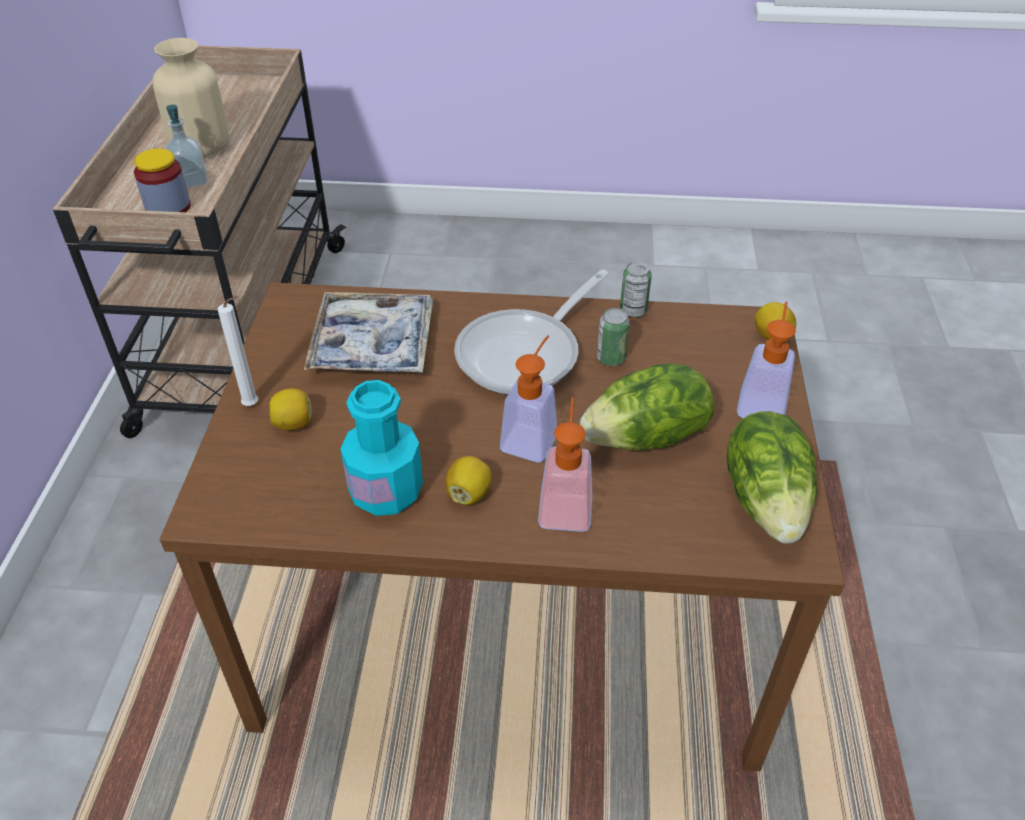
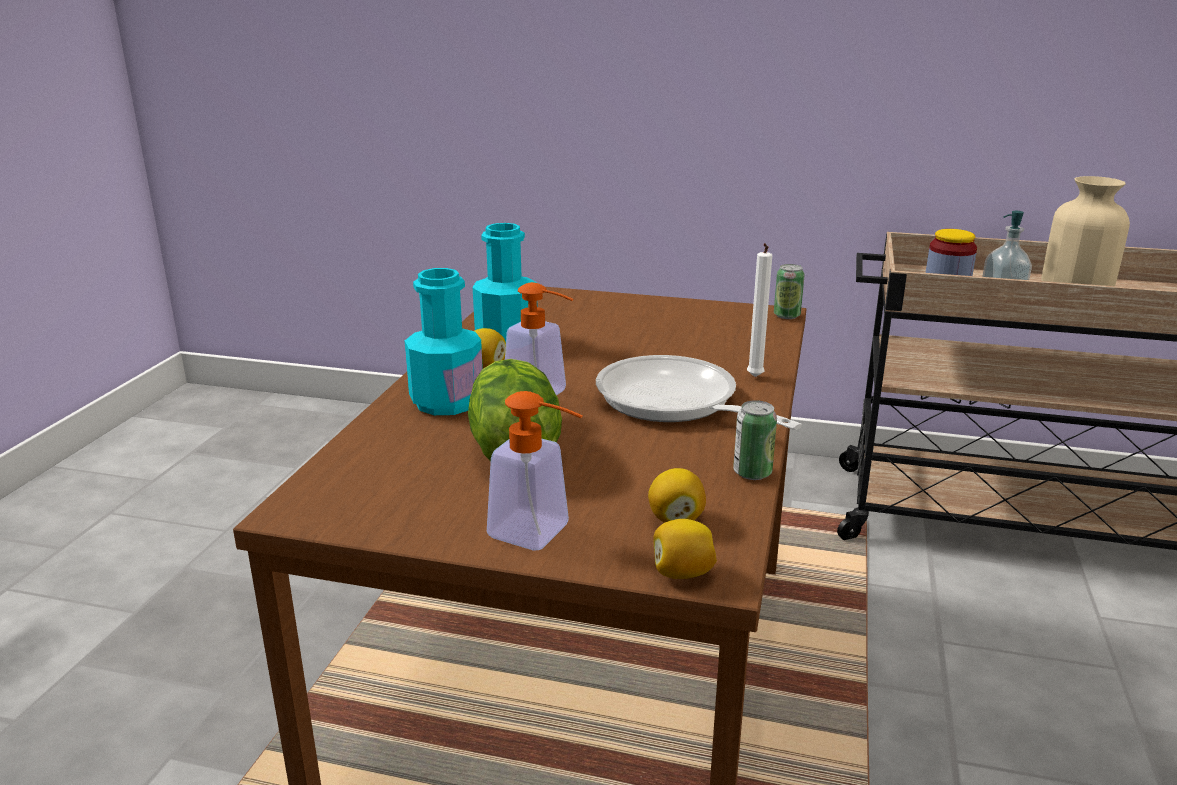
camera: 100 degrees right, 20 degrees down
white candle [218,296,258,406] -> white candle moved to [747,243,772,377]
lemon [269,388,312,430] -> lemon moved to [648,468,706,523]
tray [304,292,433,373] -> none
soap dispenser [538,397,592,532] -> turquoise bottle [405,268,483,415]
can [597,308,630,366] -> can moved to [774,264,805,319]
lettuce [726,411,817,544] -> none

